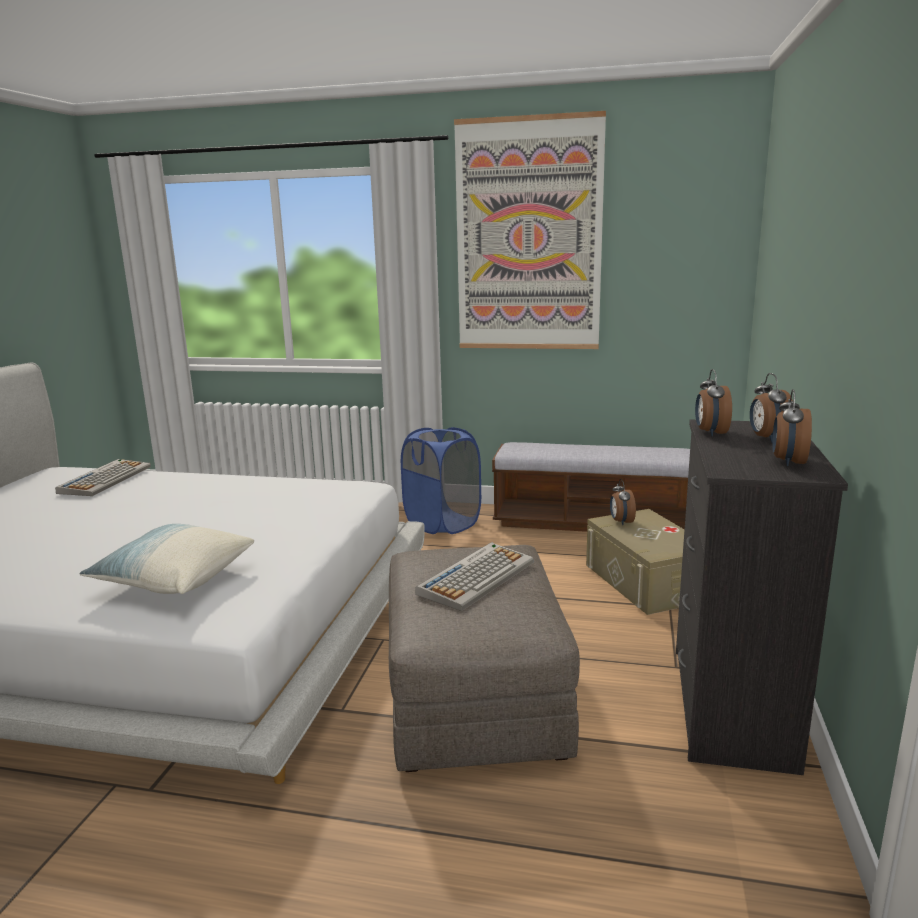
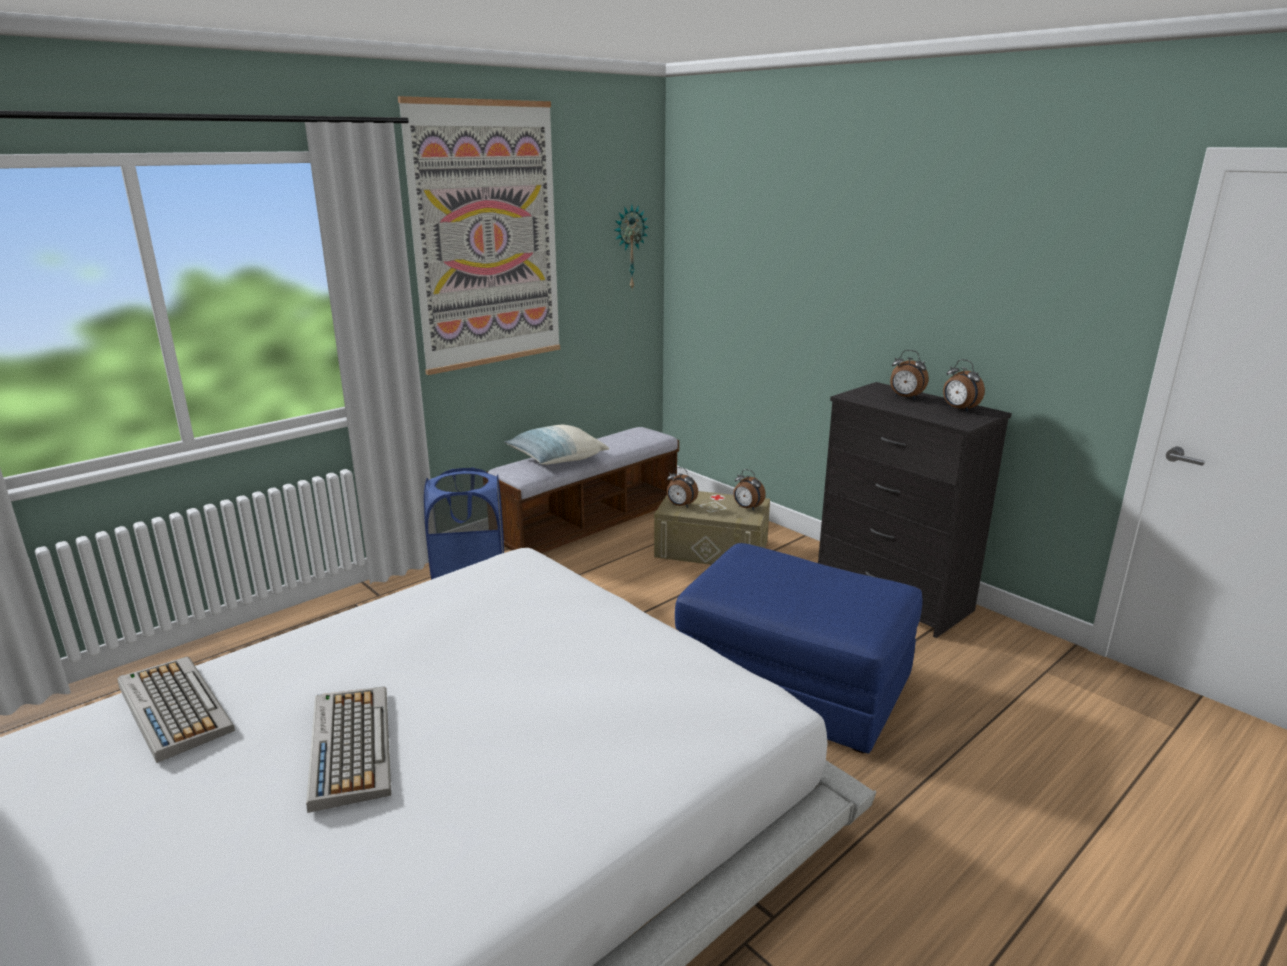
camera: 55 degrees left, 5 degrees up
pillow [80,524,254,594] -> pillow moved to [504,425,609,465]
grey ottoman [389,545,580,772] -> blue ottoman [675,543,923,754]
keyboard [415,542,534,611] -> keyboard moved to [306,687,391,813]
alarm clock [695,369,732,436] -> alarm clock moved to [733,469,766,511]
none -> wall clock [614,204,649,288]

